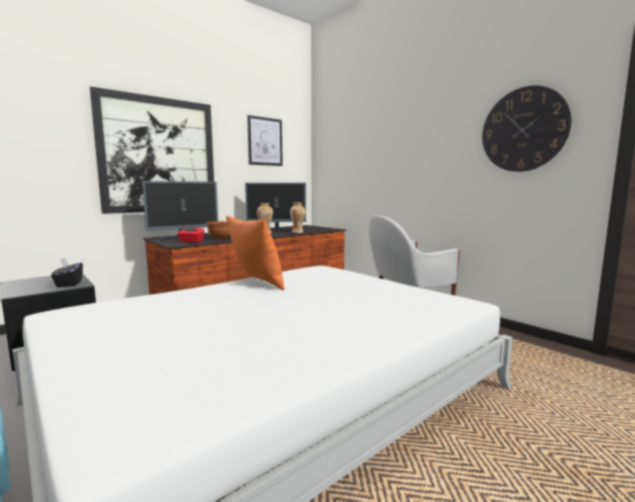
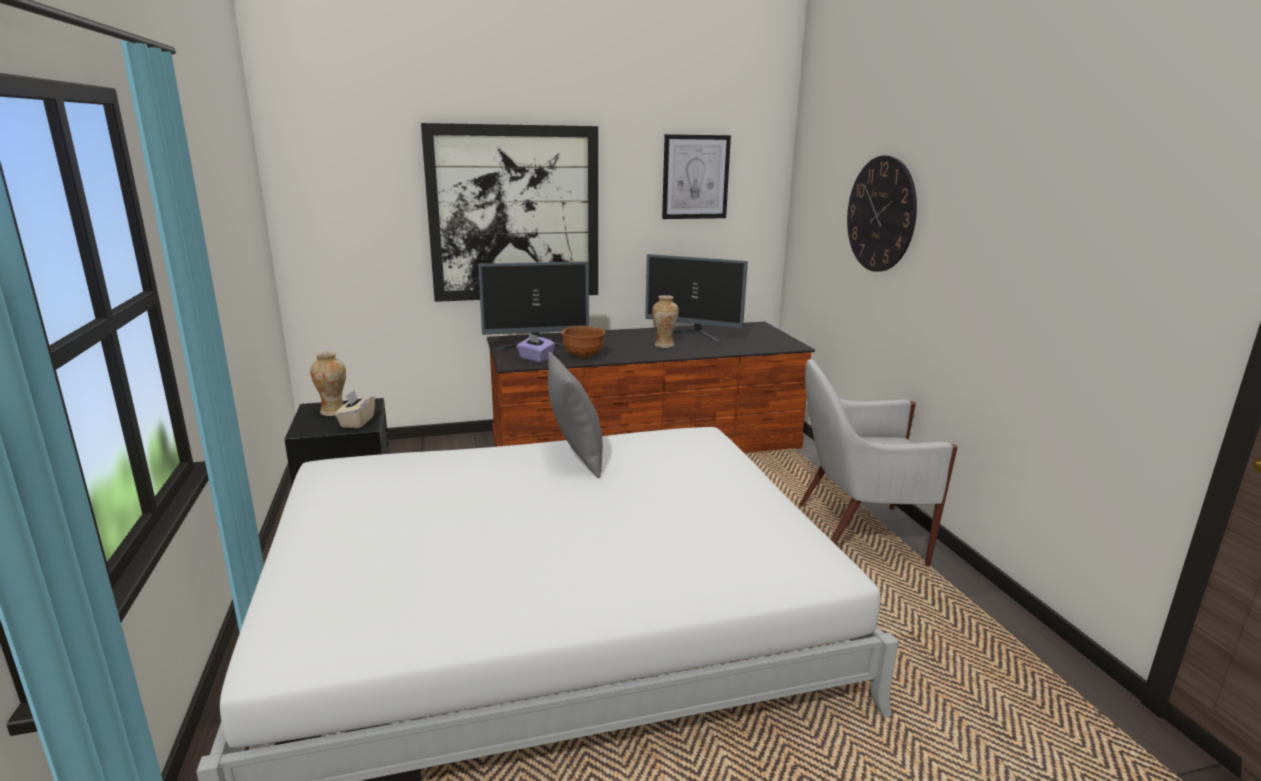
camera: 25 degrees right, 10 degrees up
black tissue box [51,257,83,287] -> beige tissue box [335,390,375,428]
red tissue box [177,224,205,243] -> purple tissue box [517,333,555,363]
orange pillow [226,216,285,290] -> grey pillow [548,352,603,478]
vase [290,203,306,233] -> vase moved to [310,351,346,416]
wall clock [482,85,572,172] -> wall clock moved to [847,155,917,272]

